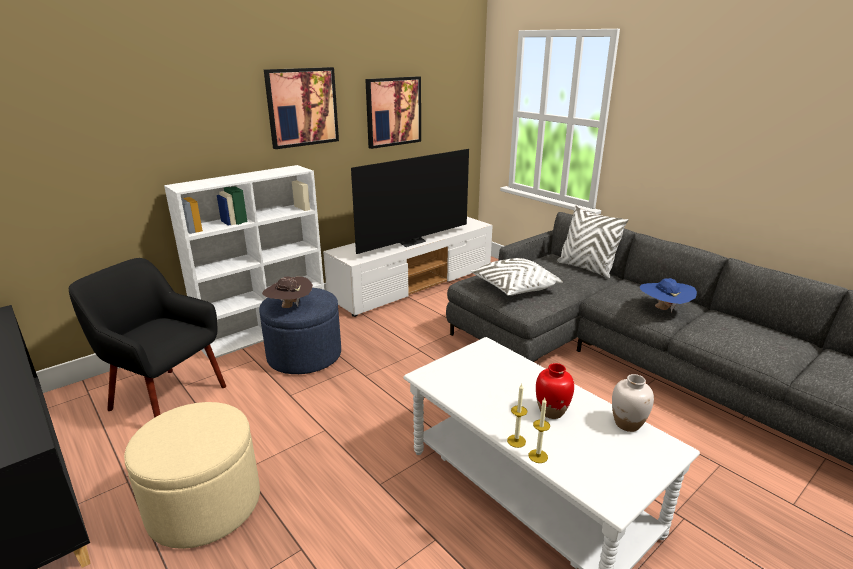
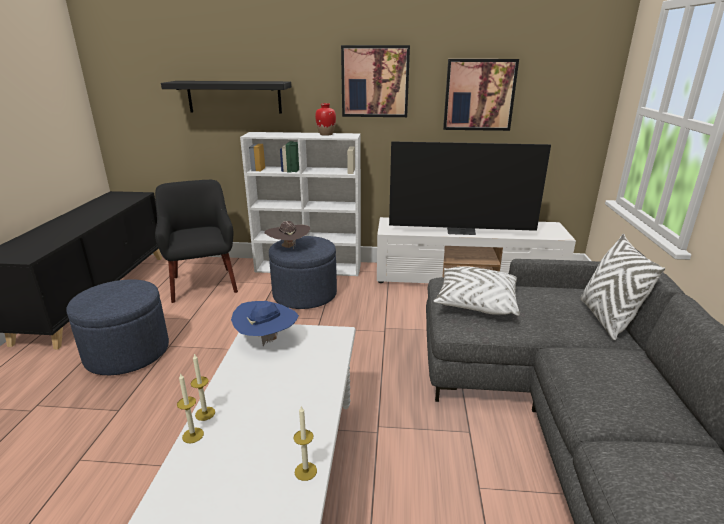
camera: 45 degrees right, 0 degrees up
beige ottoman [124,402,260,549] -> blue ottoman [67,279,169,375]
red vase [536,363,574,419] -> red vase moved to [315,103,336,136]
white vase [612,374,654,432] -> candle [293,406,317,481]
blue hat [640,278,697,313] -> blue hat moved to [231,301,299,346]
none -> black shelf [161,81,291,114]

